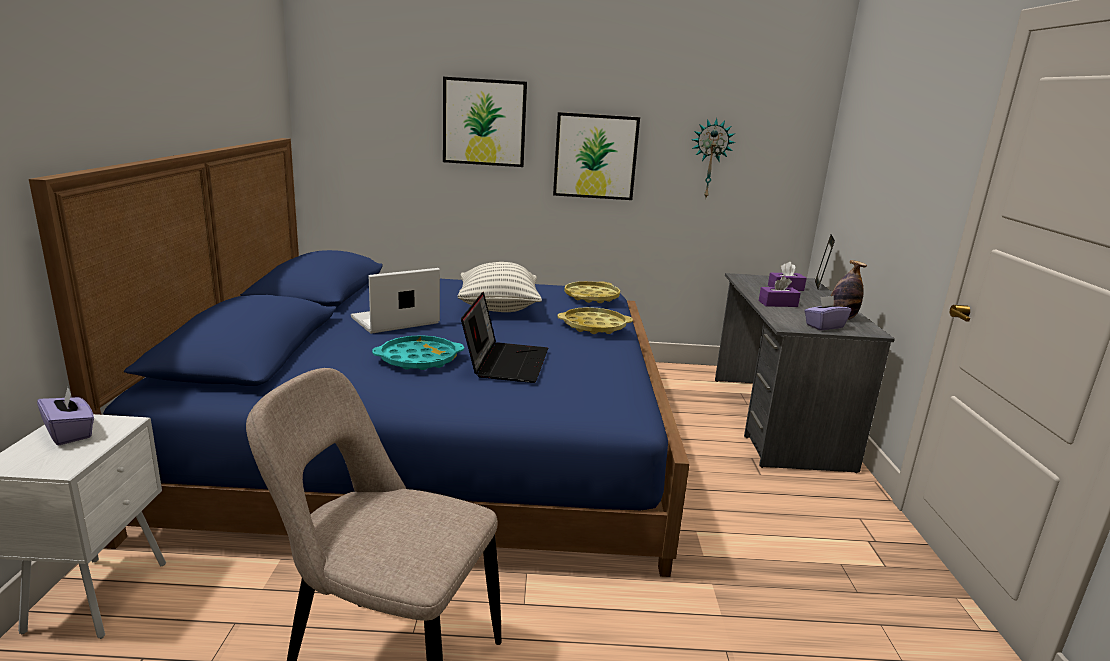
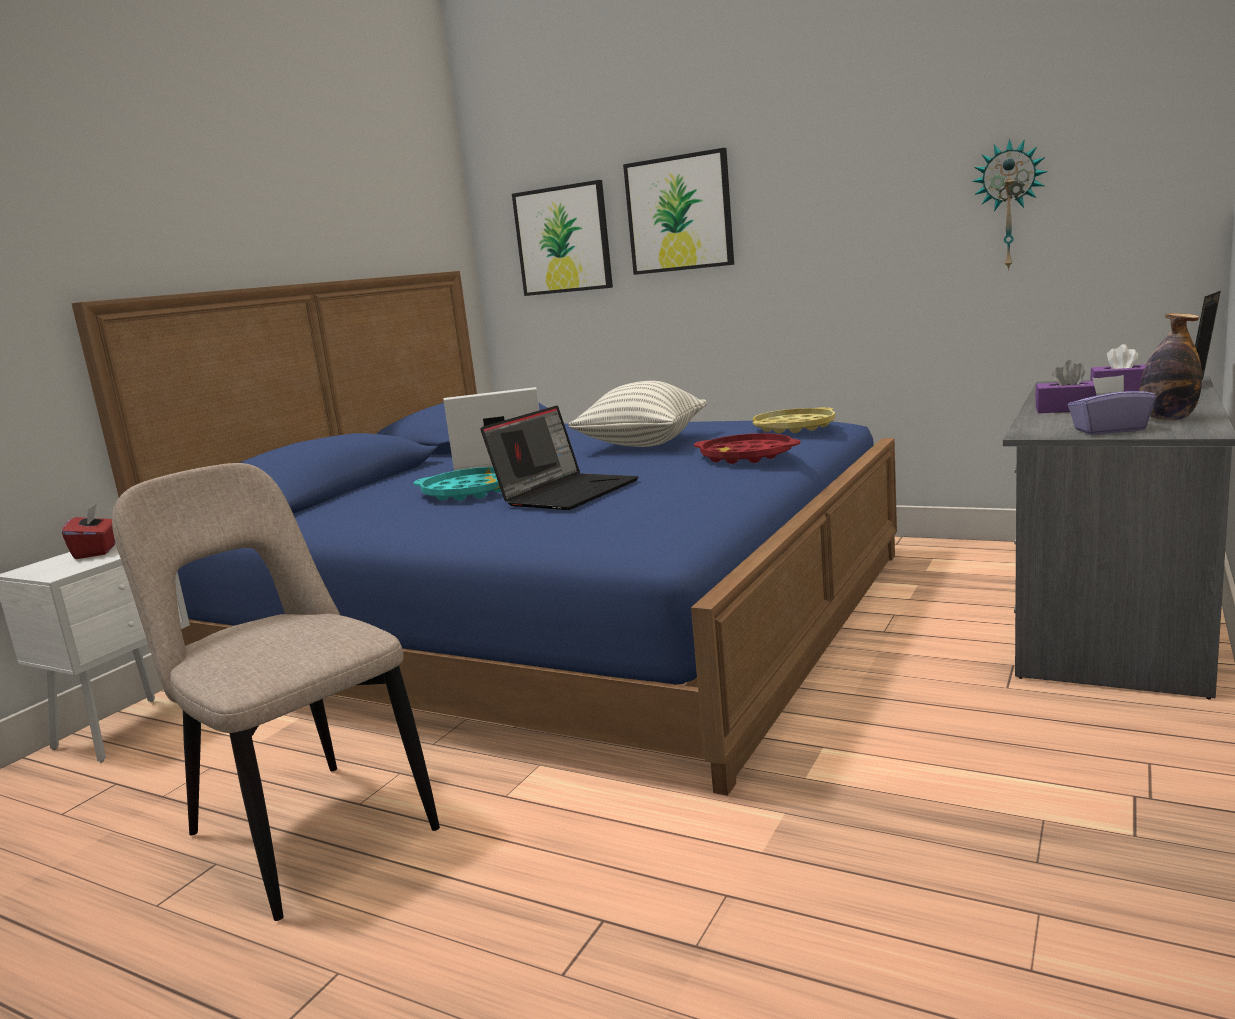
camera: 30 degrees right, 5 degrees down
purple tissue box [37,387,94,446] -> red tissue box [62,504,115,559]
picture [553,112,640,200] -> picture moved to [512,180,613,296]
yellow tray [558,307,633,334] -> red tray [694,433,800,464]

